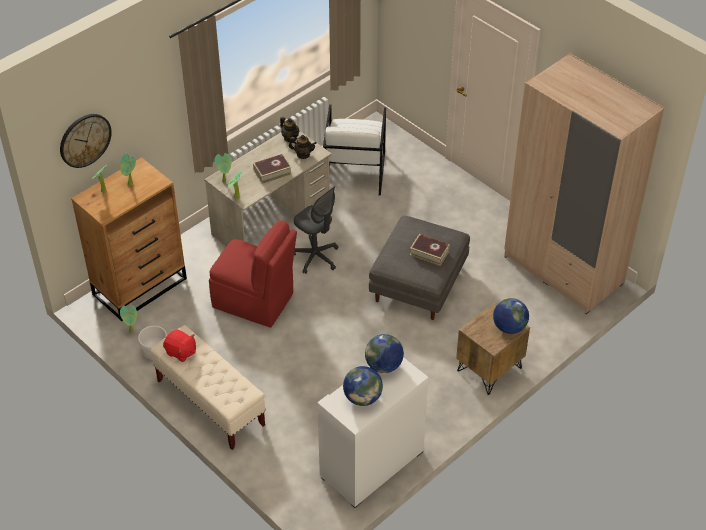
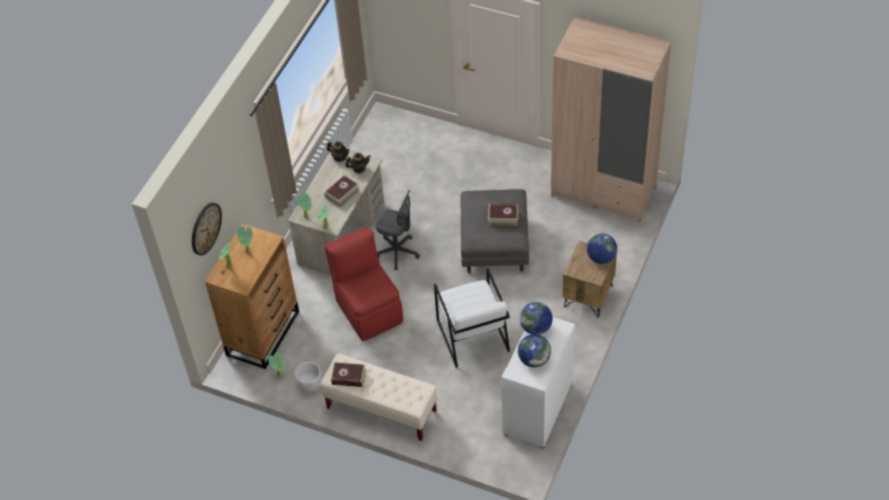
camera: 20 degrees left, 5 degrees up
red plush toy [163,329,196,362] -> book [331,362,366,387]
red chair [209,220,297,328] -> red chair turned 120 degrees counterclockwise [324,226,403,341]
white armchair [323,104,386,196] -> white armchair moved to [434,268,510,368]

